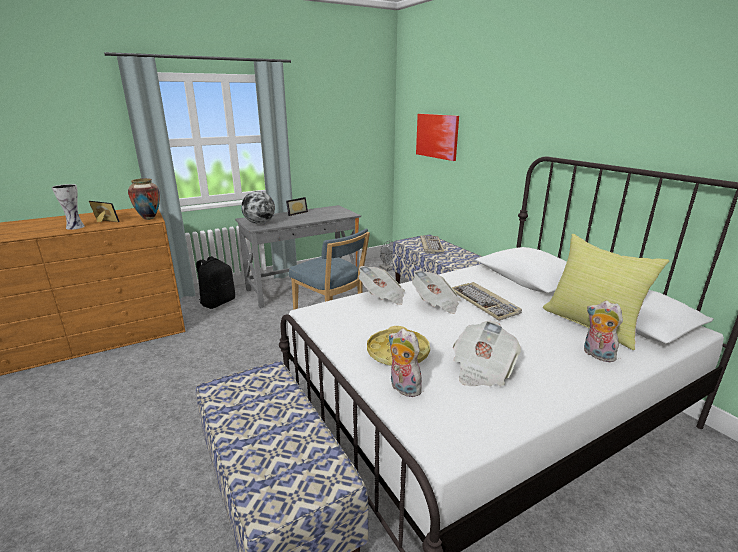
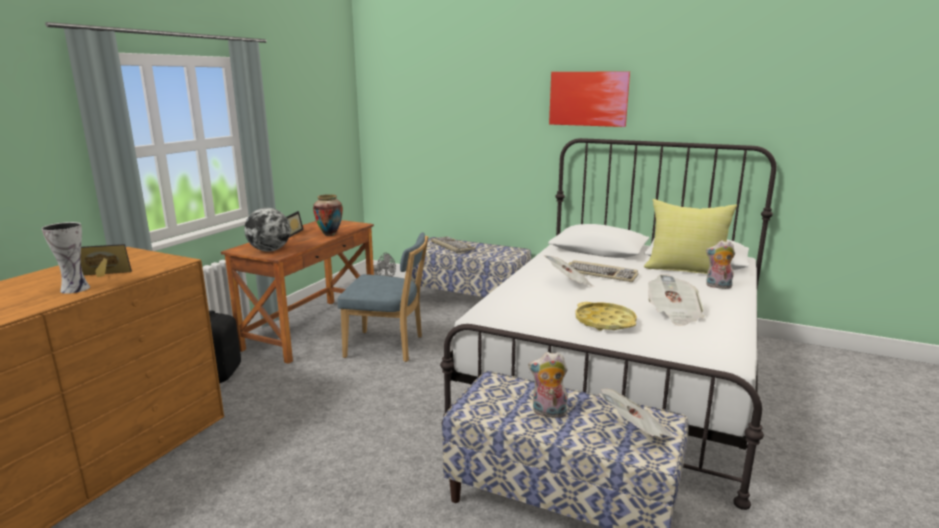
camera: 35 degrees left, 5 degrees down
vase [128,178,160,220] -> vase moved to [313,194,343,236]
grey desk [235,205,361,308] -> brown desk [221,220,374,364]
newspaper [359,266,405,305] -> newspaper moved to [599,389,676,439]
plush toy [389,328,422,397] -> plush toy moved to [528,352,568,418]
picture [416,114,459,161] -> picture moved to [549,71,630,127]

